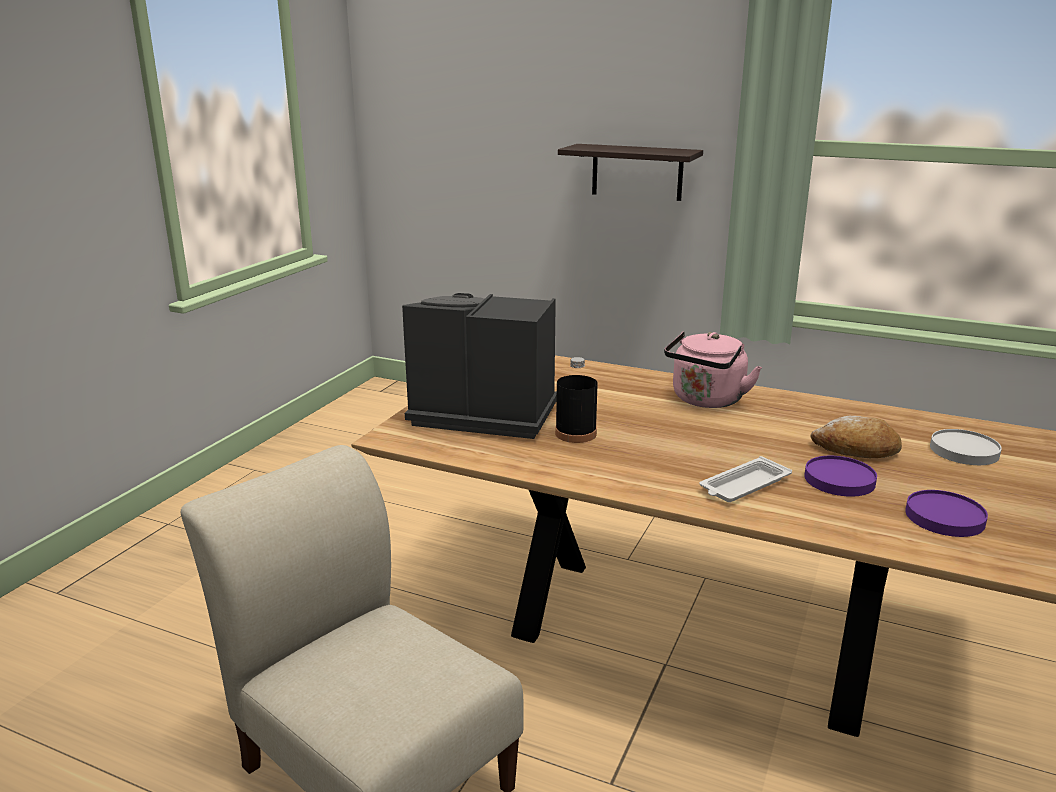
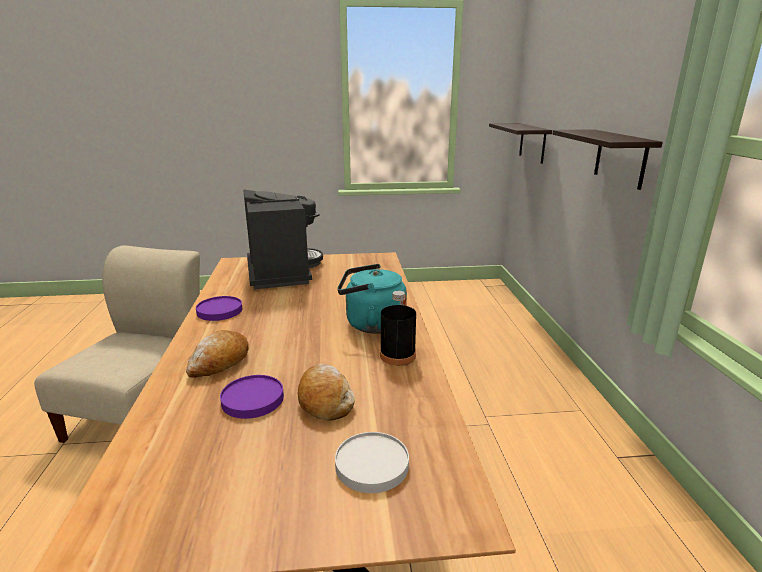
camera: 60 degrees right, 0 degrees up
black bottle [555,357,598,443] -> black bottle moved to [380,291,416,365]
pink kettle [664,331,762,408] -> turquoise kettle [337,264,407,334]
white tray [699,456,792,502] -> bread [186,330,249,378]
purple plate [905,490,988,537] -> purple plate moved to [196,296,242,321]
none -> shelf [489,123,552,164]

